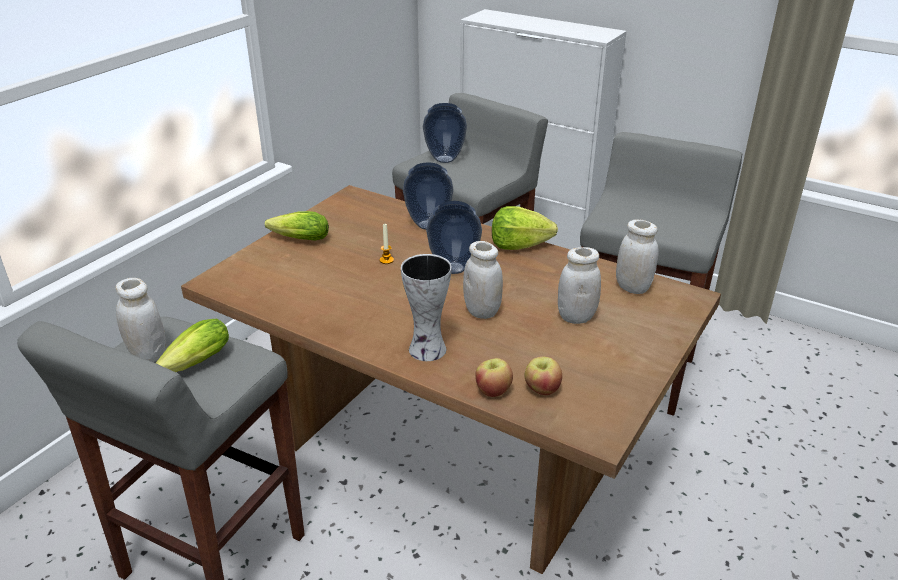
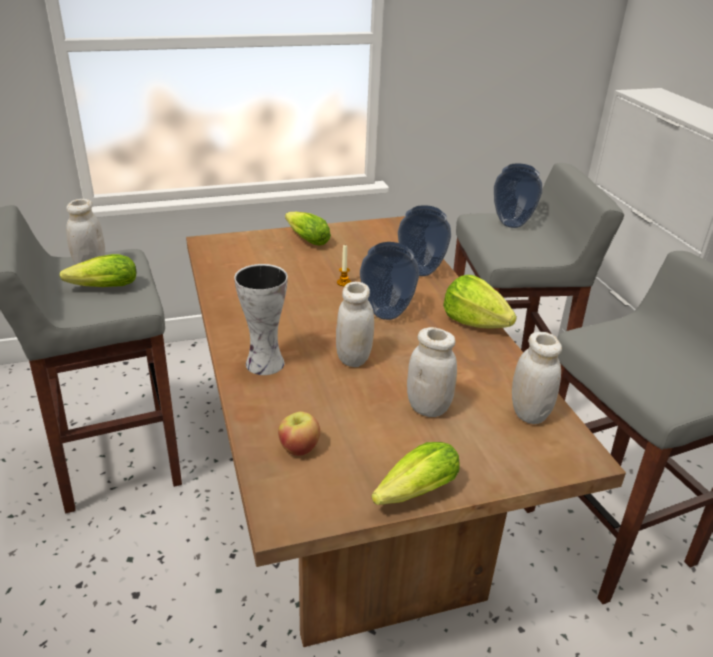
camera: 40 degrees right, 0 degrees up
apple [475,358,513,397] -> none
none -> lettuce [371,442,460,505]

